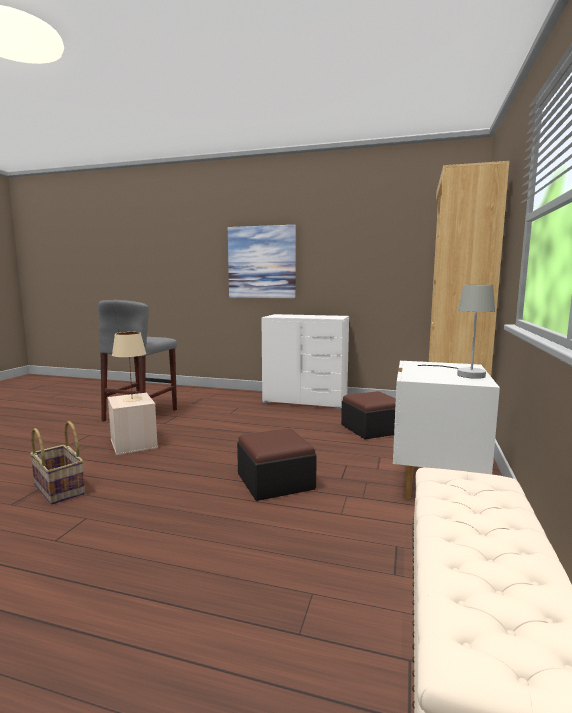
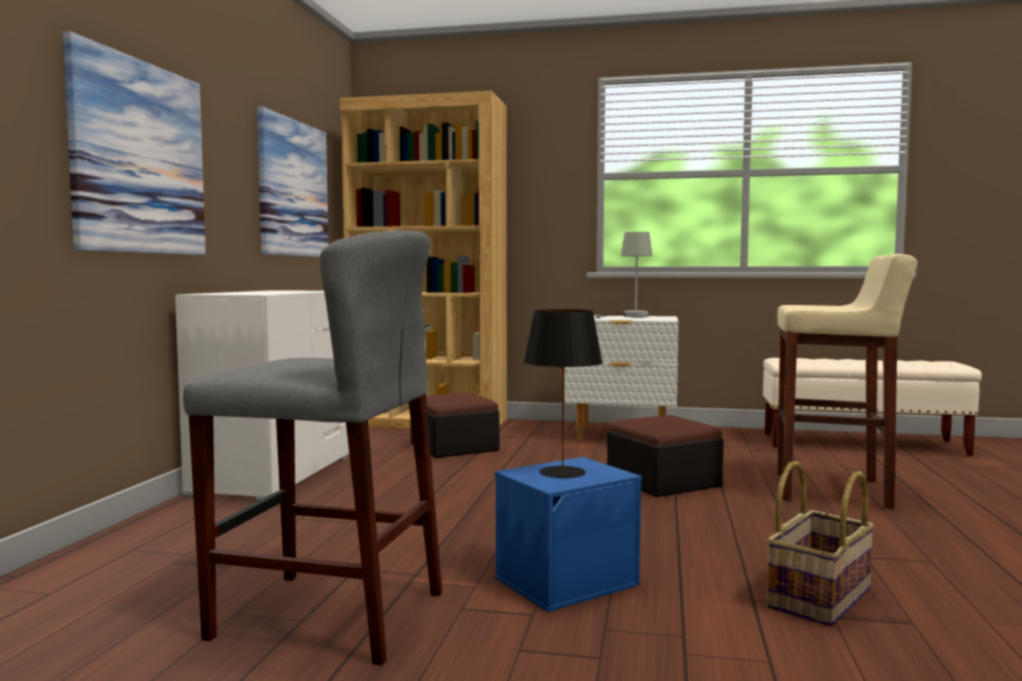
camera: 95 degrees left, 5 degrees down
beige storage box [108,393,158,455] -> blue storage box [494,457,642,612]
beige table lamp [112,332,146,402] -> black table lamp [524,309,603,478]
none -> picture [257,106,328,257]
none -> beige stool [777,254,917,509]

